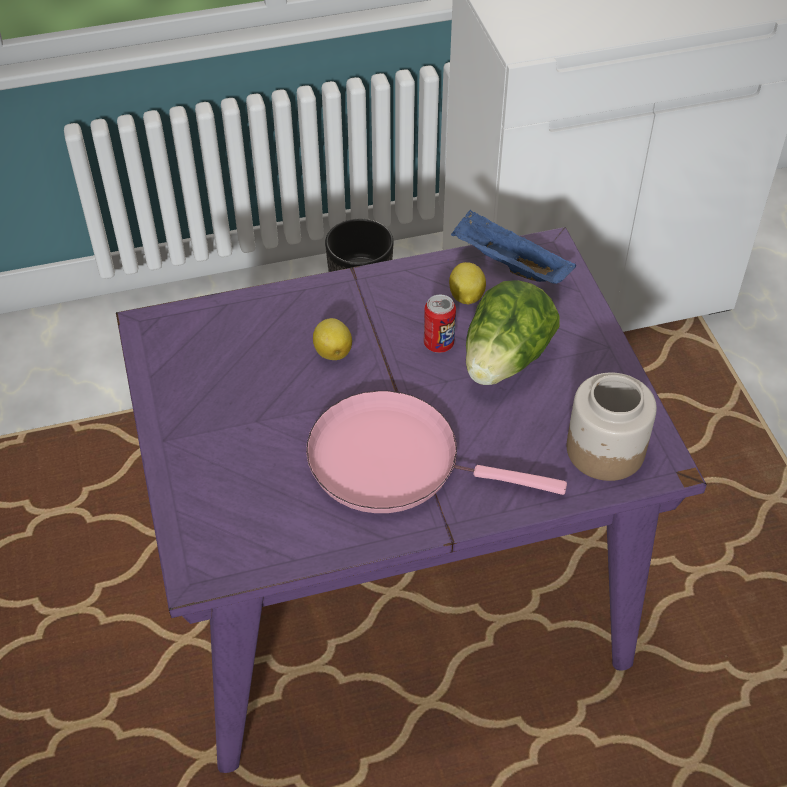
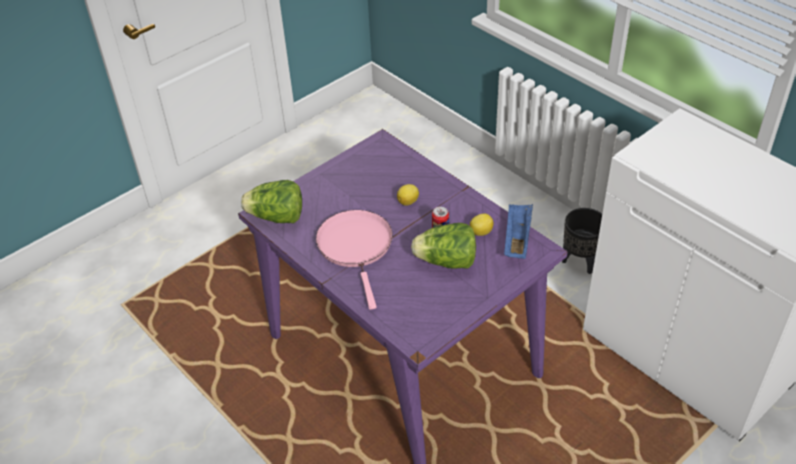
camera: 65 degrees right, 5 degrees down
jar [567,372,657,481] -> none
none -> lettuce [241,180,302,223]

